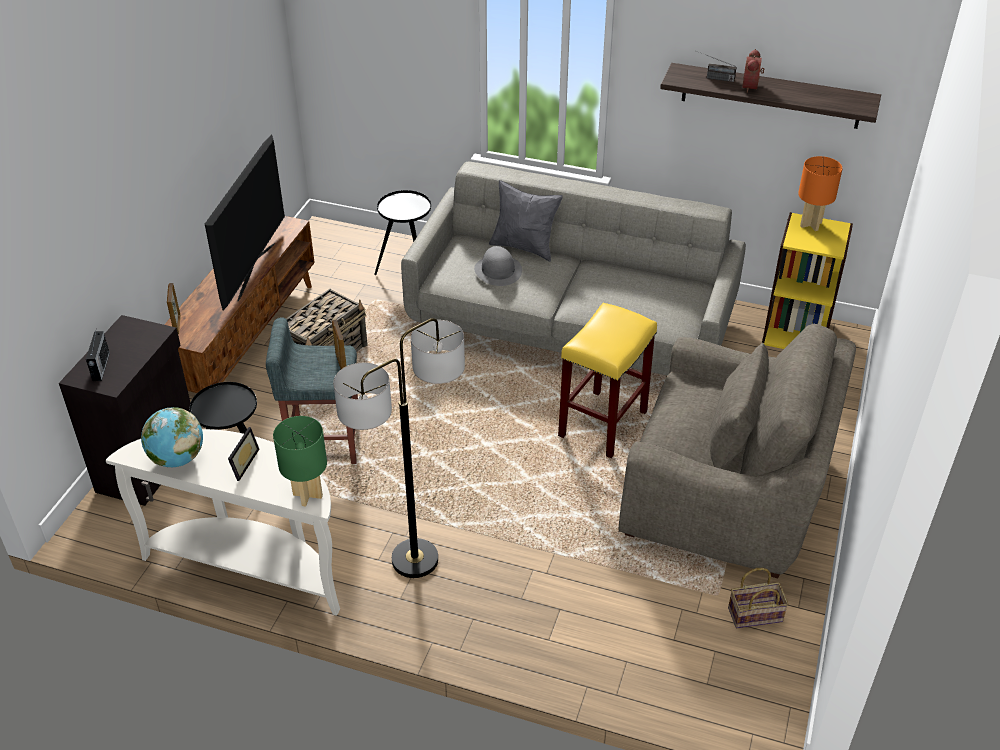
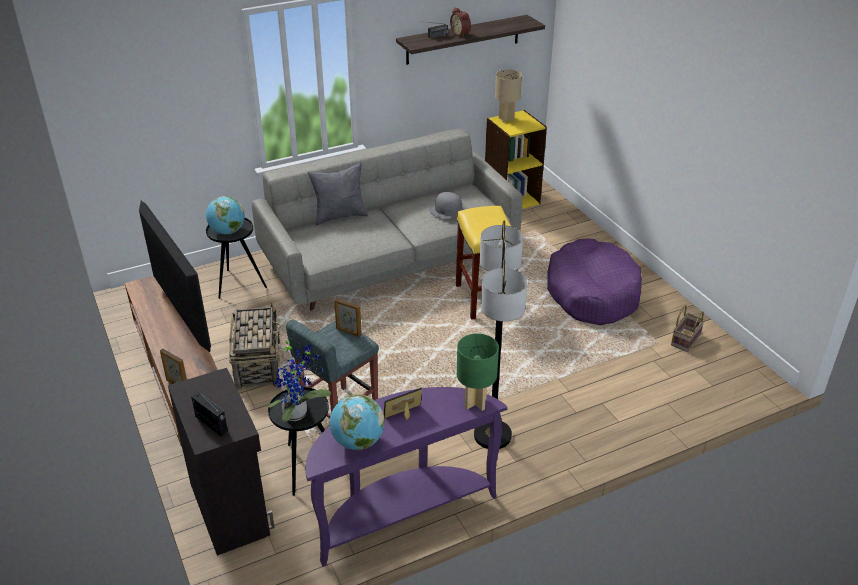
camera: 45 degrees left, 5 degrees down
white console table [106,429,340,616] -> purple console table [305,387,507,567]
picture frame [228,427,259,481] -> picture frame turned 90 degrees counterclockwise [384,388,422,420]
grey hat [474,246,522,286] -> grey hat moved to [429,192,468,219]
grey armchair [619,324,856,578] -> purple dog bed [547,238,642,325]
orange table lamp [798,156,842,231] -> beige table lamp [495,69,522,123]
none -> globe [206,196,245,234]
none -> potted plant [268,336,331,422]

